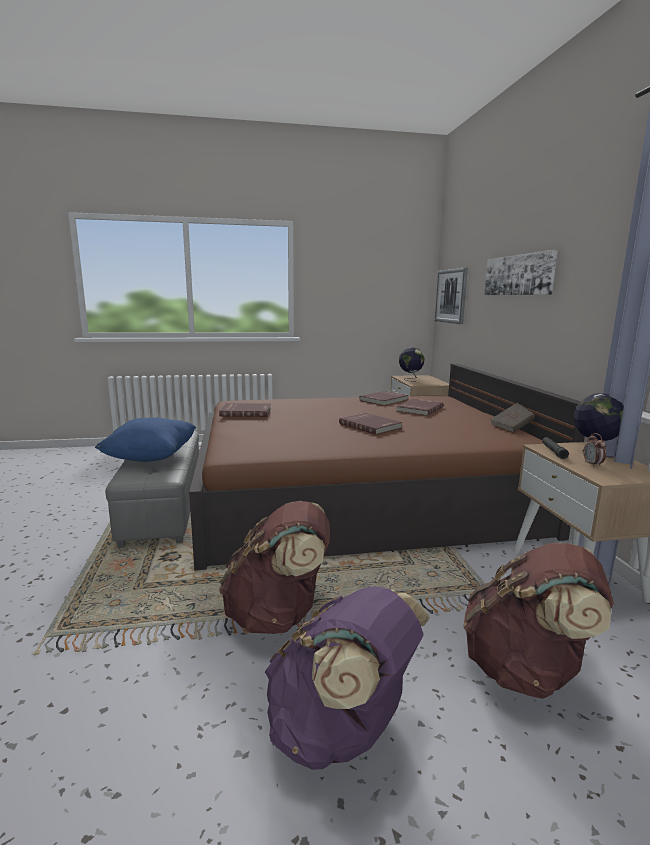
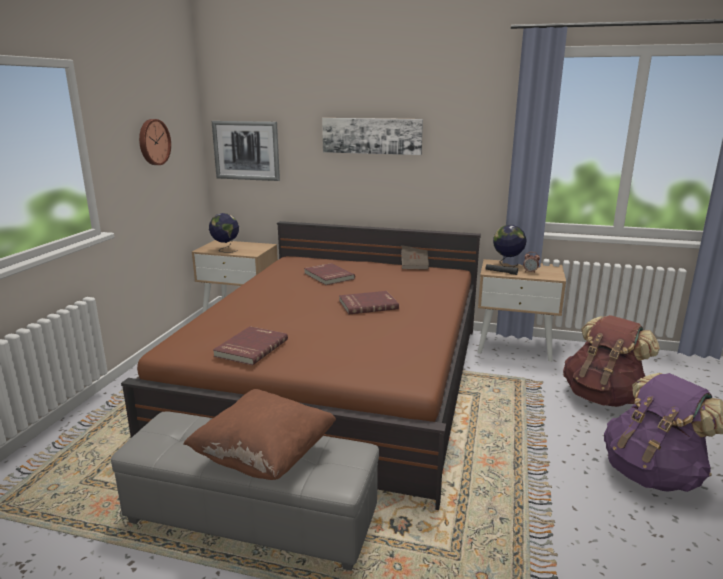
camera: 65 degrees left, 5 degrees up
blue pillow [95,418,196,462] -> brown pillow [183,389,336,480]
brown backpack [219,501,330,634] -> none
red book [359,391,408,406] -> none
none -> wall clock [139,119,171,165]

